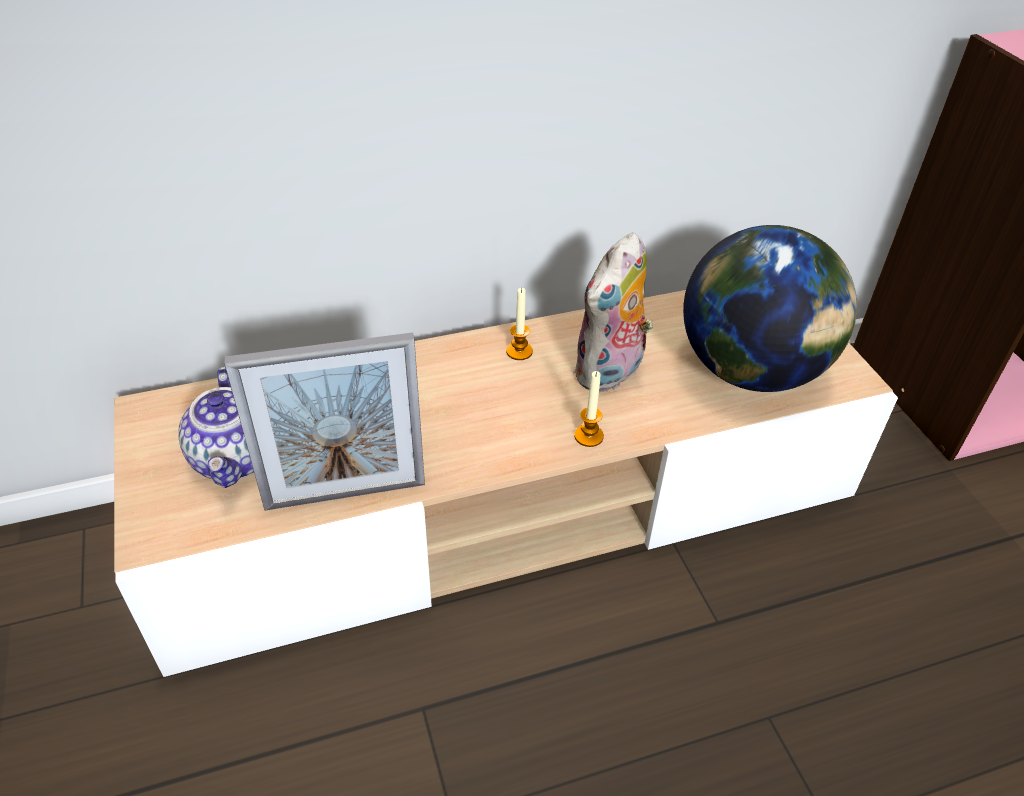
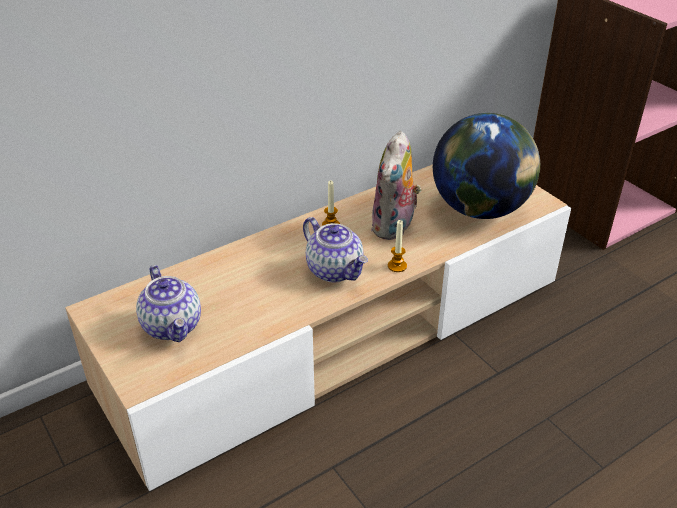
camera: 15 degrees left, 5 degrees down
picture frame [224,332,425,511] -> none
none -> teapot [303,217,368,282]

